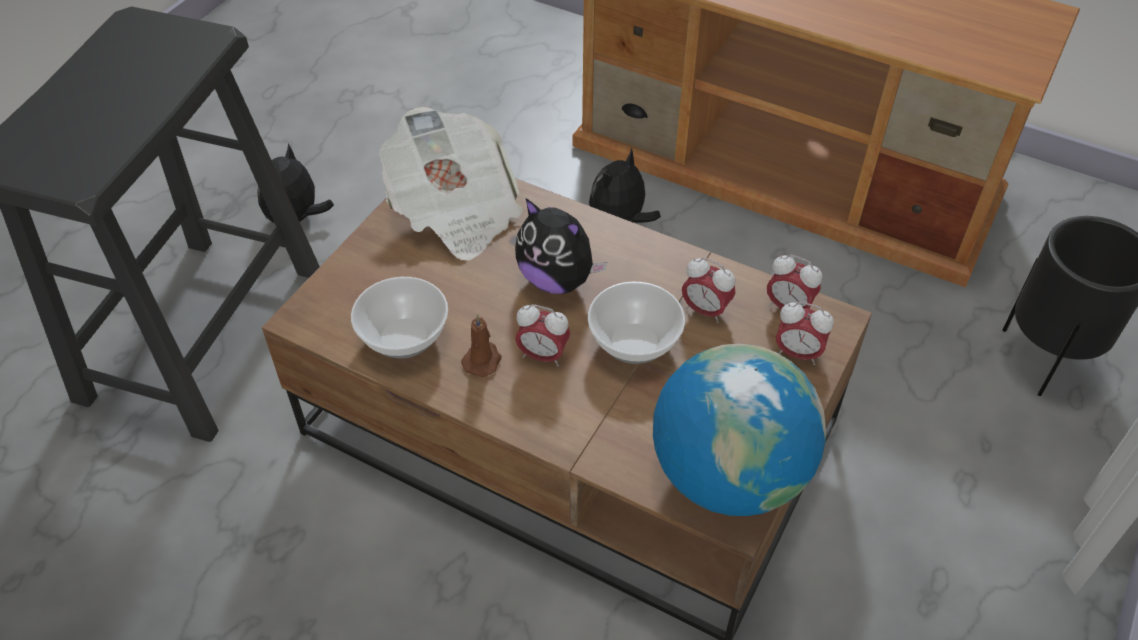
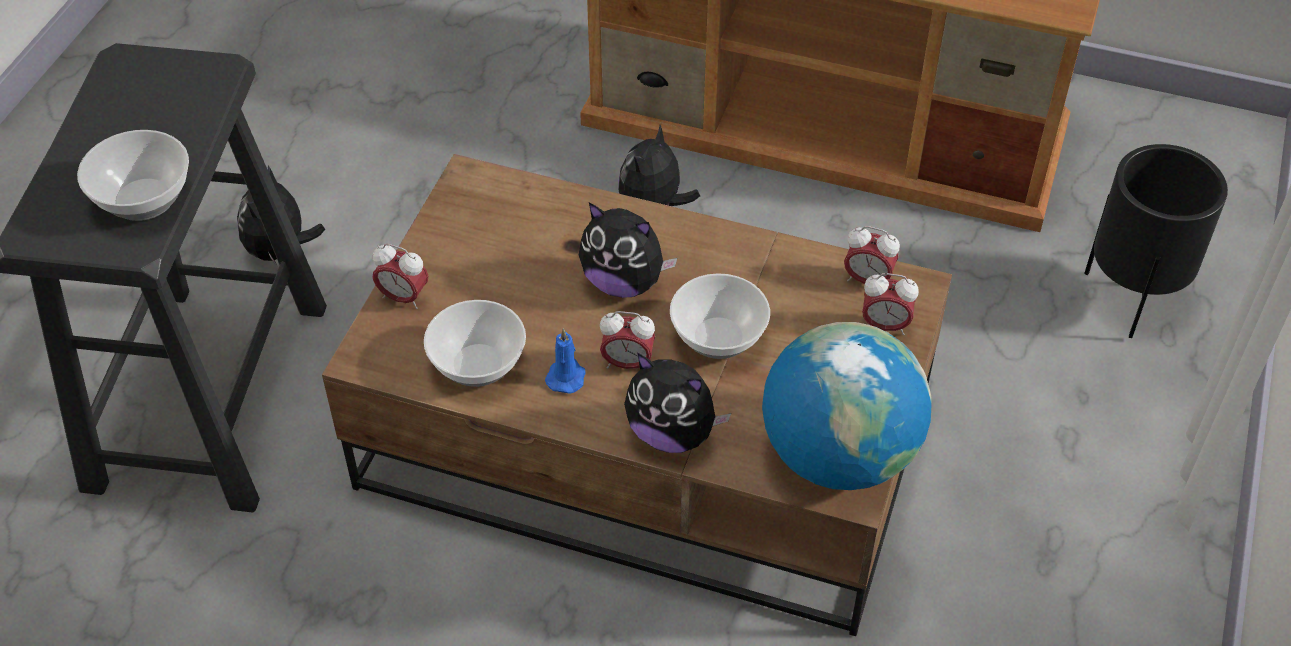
camera: 10 degrees left, 0 degrees up
newspaper [379,106,523,260] -> none
brown candle [461,313,502,377] -> blue candle [545,328,585,394]
alarm clock [682,258,735,323] -> alarm clock moved to [373,244,428,309]
none -> bowl [77,130,189,221]
none -> plush toy [624,353,731,453]

